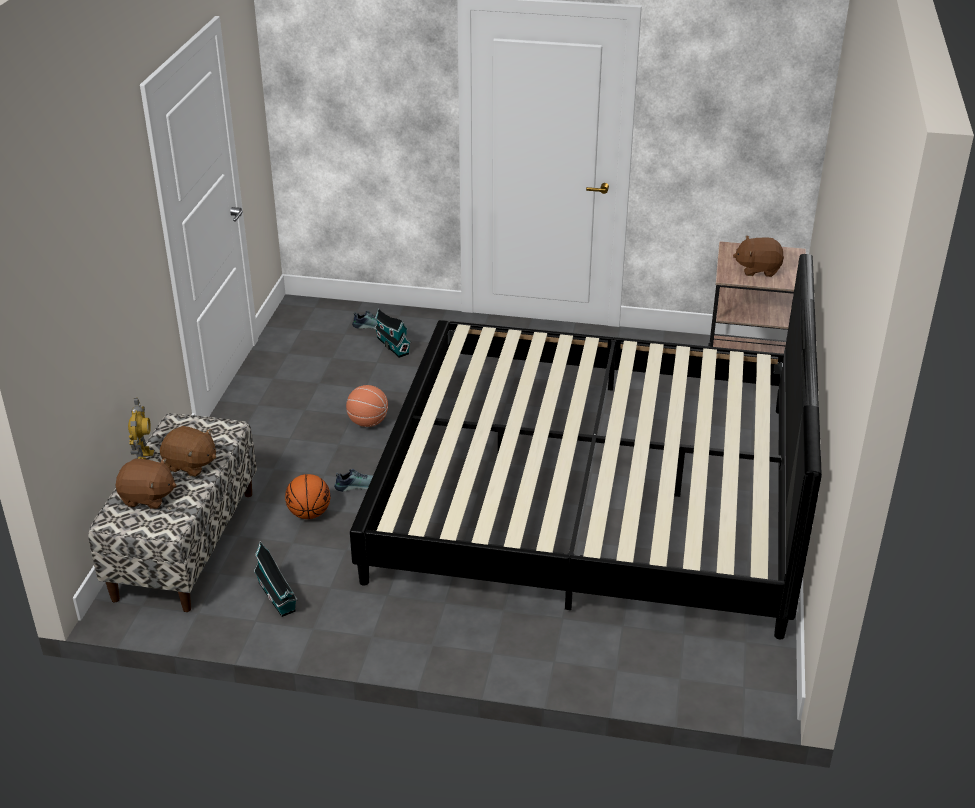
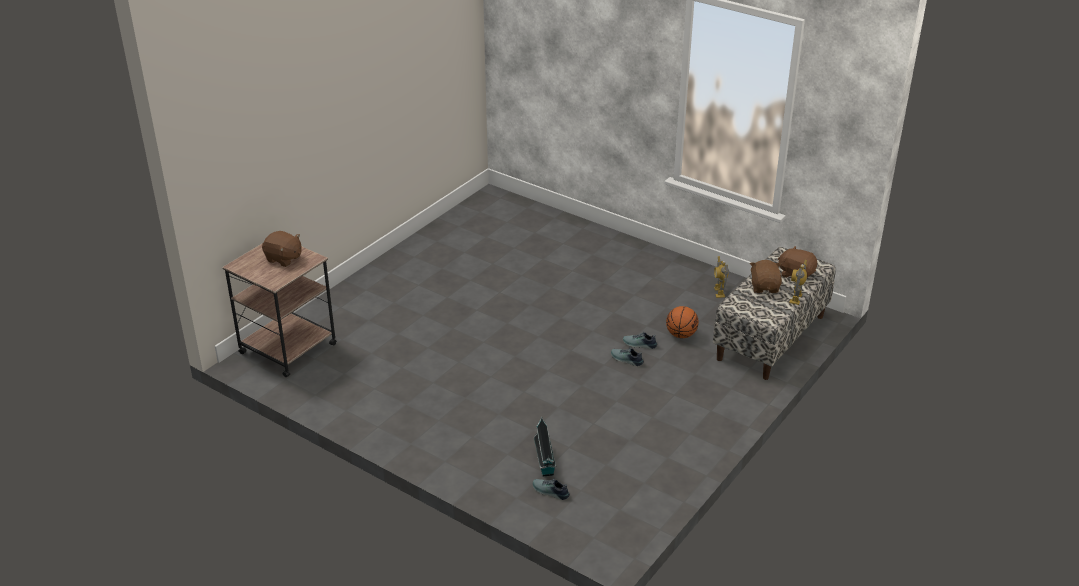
camera: 155 degrees left, 0 degrees up
brown plush toy [160,426,216,477] -> brown plush toy turned 45 degrees clockwise [750,260,782,293]
toy house [253,541,298,617] -> toy robot [714,256,729,298]
basketball [346,385,388,427] -> none
bed [350,254,822,640] -> none
none -> shoe [611,347,644,366]

